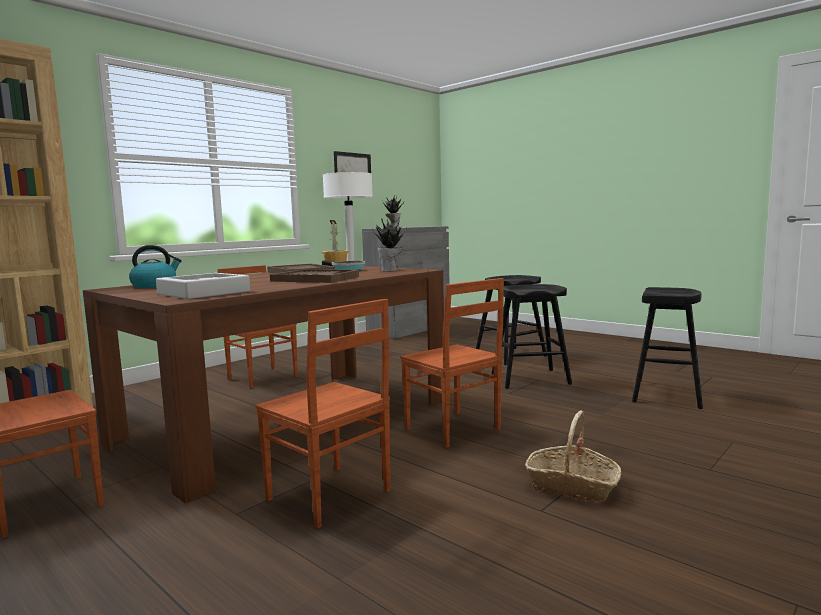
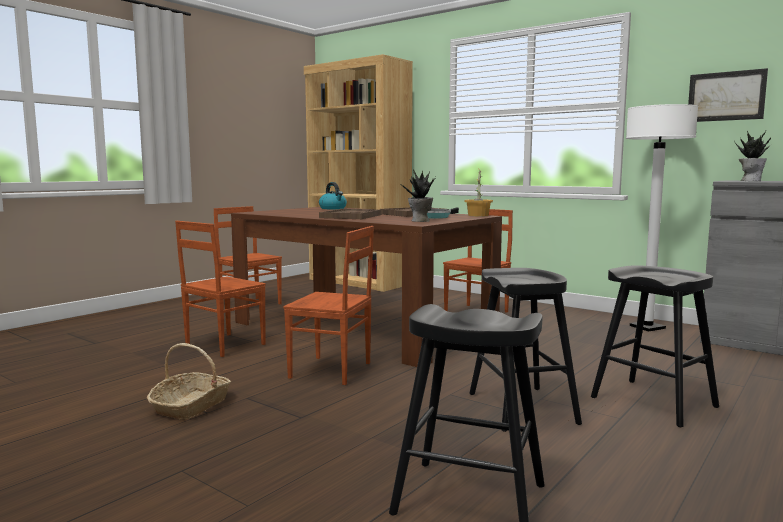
camera: 85 degrees right, 0 degrees up
grey tray [156,273,250,299] -> none
brown chair [400,278,504,448] -> brown chair turned 120 degrees counterclockwise [283,226,374,385]

